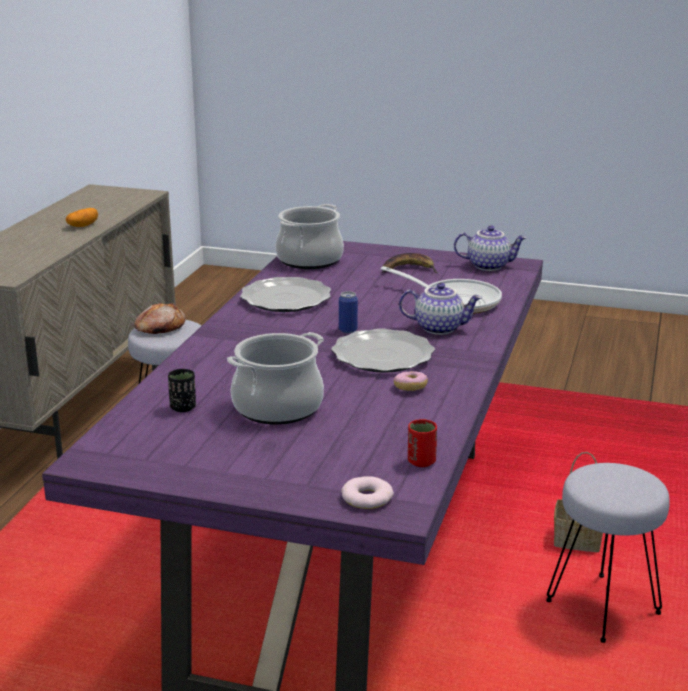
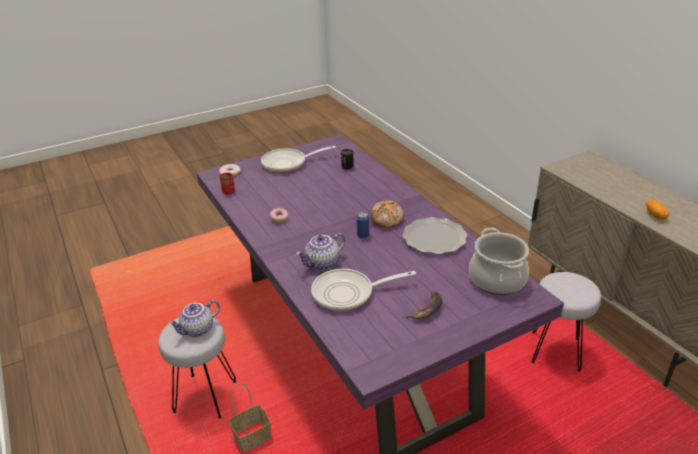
camera: 135 degrees right, 10 degrees up
bread [134,303,186,334] -> bread moved to [370,200,404,228]
cooking pot [227,332,324,425] -> none
plate [331,329,435,373] -> none
teapot [454,225,527,271] -> teapot moved to [168,300,220,337]
none -> frying pan [261,146,336,172]

